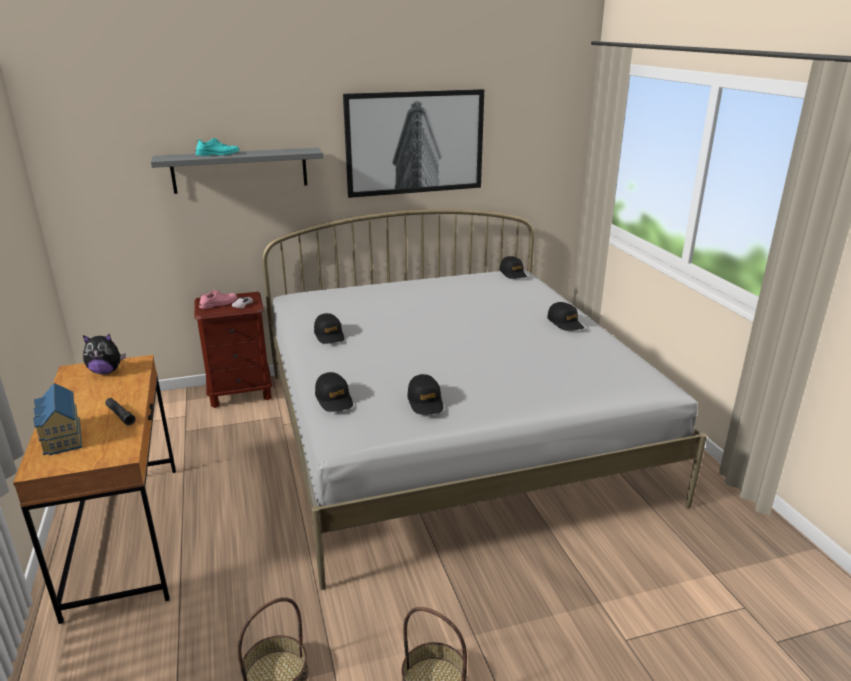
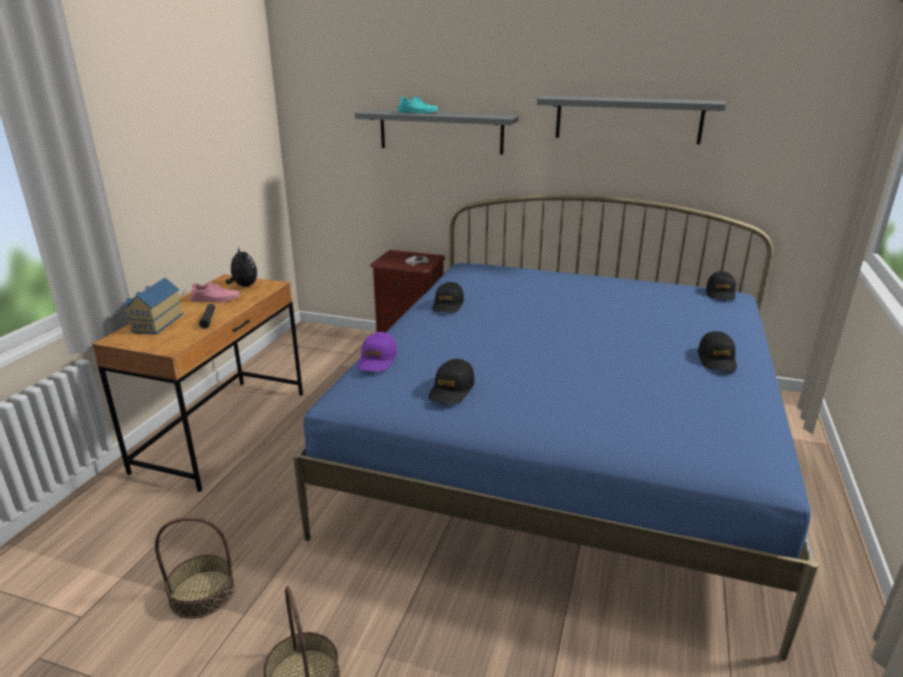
camera: 35 degrees right, 0 degrees up
plush toy [83,334,126,375] -> plush toy turned 150 degrees counterclockwise [226,247,257,287]
pink shoe [199,290,237,309] -> pink shoe moved to [190,282,240,303]
white bed [262,209,707,590] -> blue bed [293,195,819,661]
black cap [315,372,353,412] -> purple cap [357,332,397,372]
picture [343,89,484,198] -> grey shelf [537,96,726,144]

